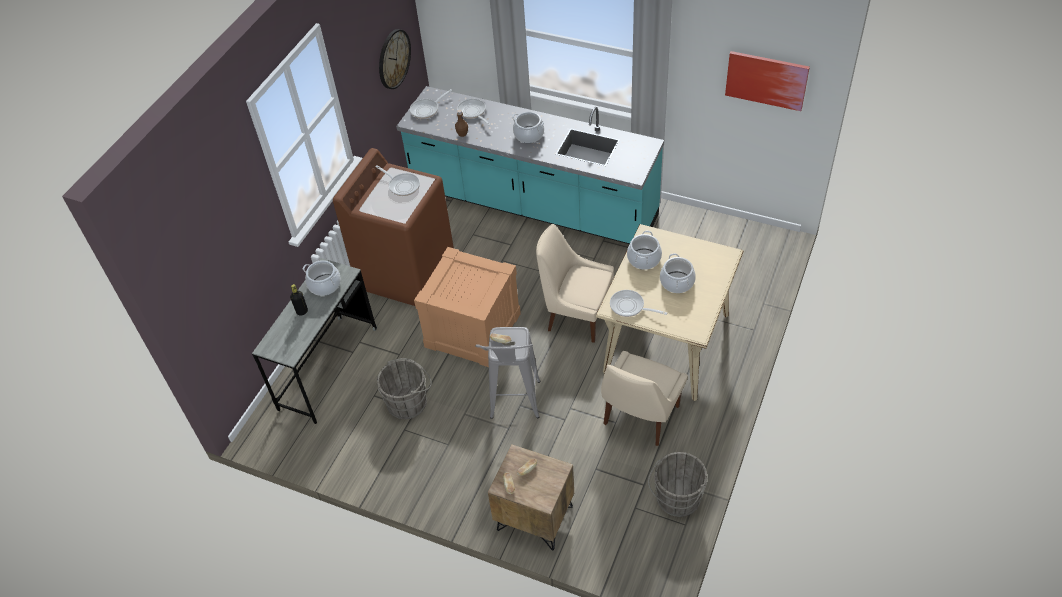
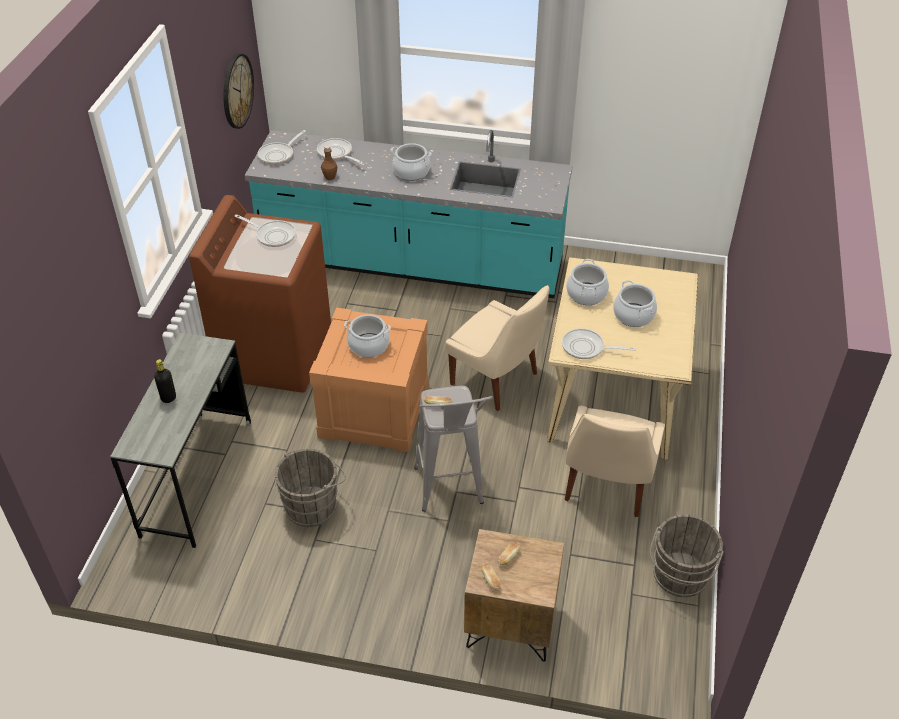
camera: 15 degrees left, 5 degrees down
cooking pot [303,260,341,296] -> cooking pot moved to [344,314,391,358]
beige chair [536,224,614,343] -> beige chair turned 150 degrees counterclockwise [446,285,550,411]
picture [725,51,810,111] -> none

